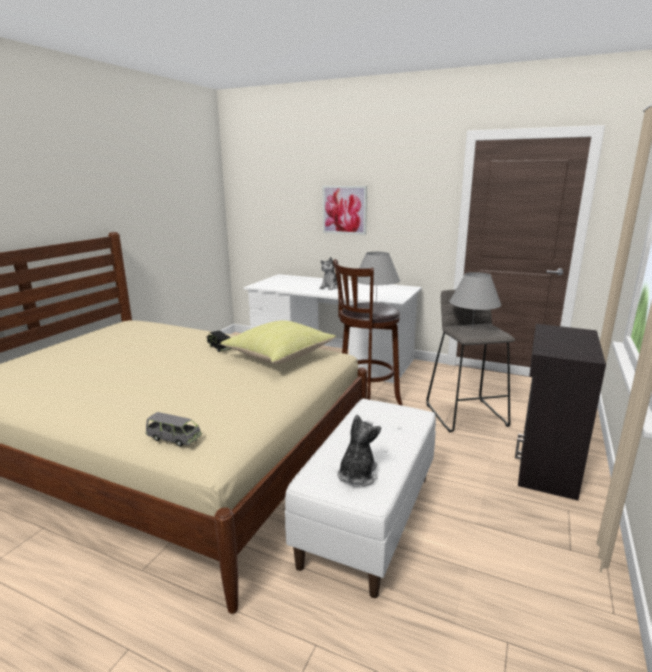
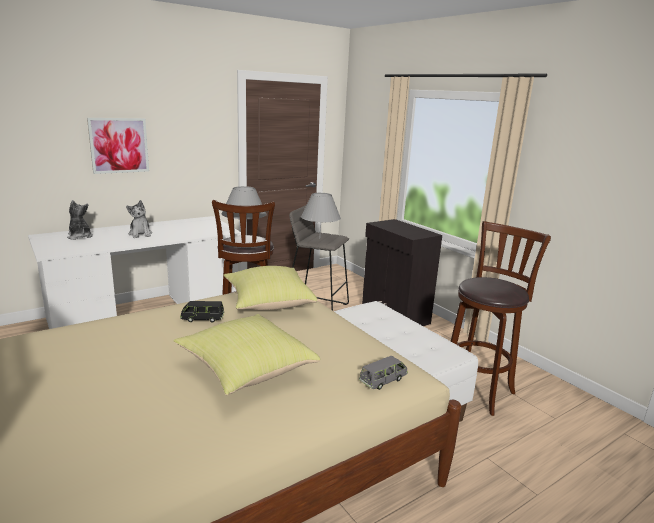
camera: 60 degrees left, 0 degrees up
plush toy [337,415,381,486] -> plush toy moved to [67,200,93,240]
none -> yellow pillow [173,314,320,395]
none -> brown stool [451,221,551,416]

